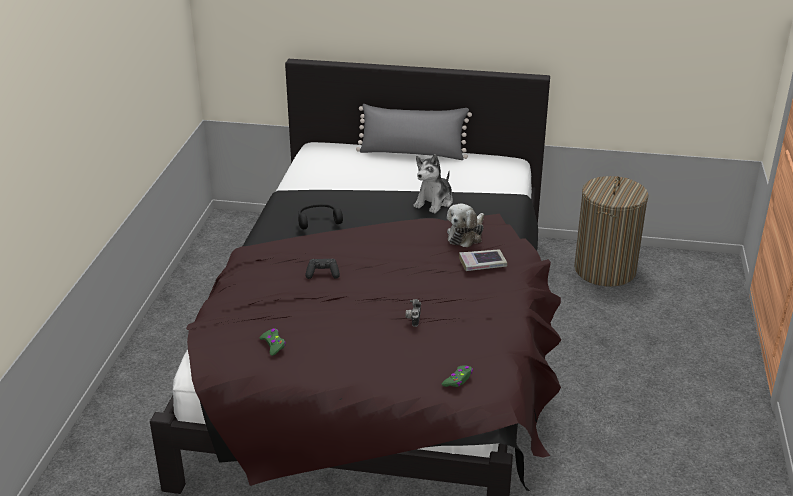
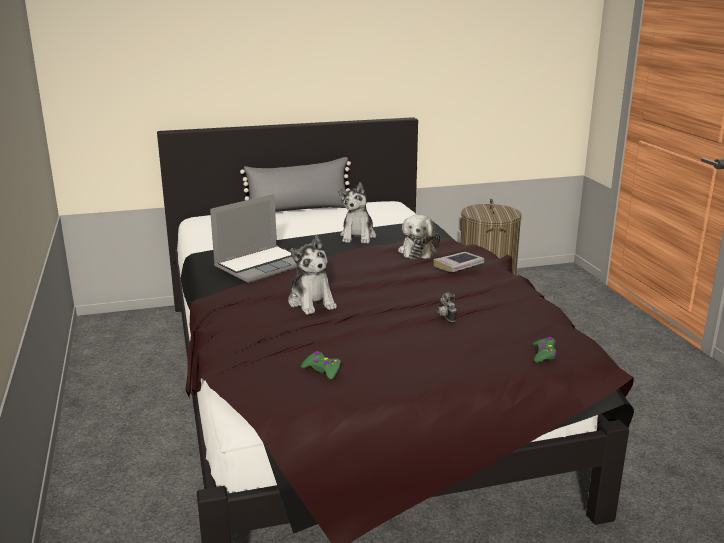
camera: 25 degrees left, 10 degrees down
black headphones [298,204,343,229] -> laptop [210,194,296,283]
black game controller [305,258,340,279] -> plush toy [288,235,337,315]

